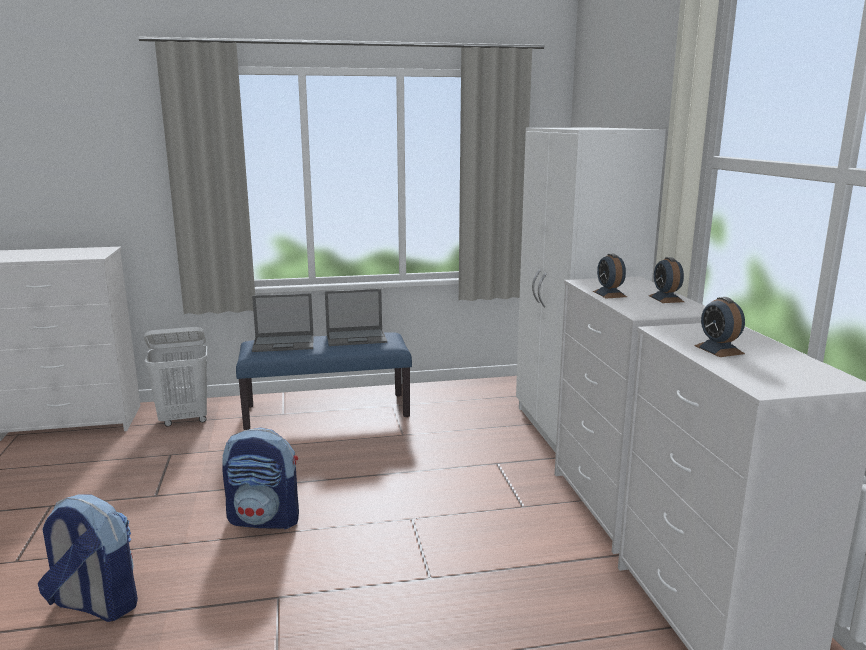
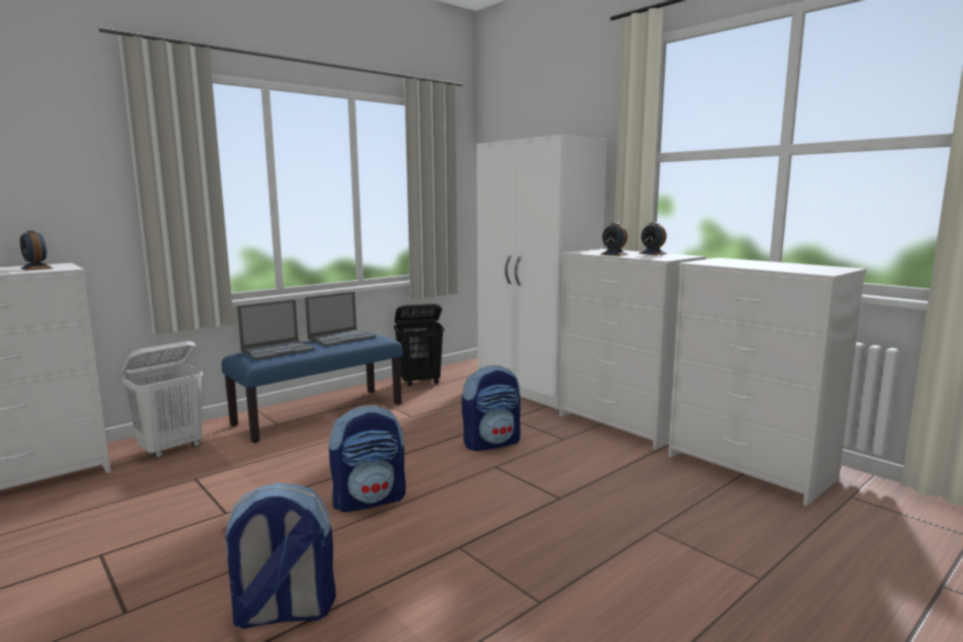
camera: 30 degrees left, 5 degrees down
alarm clock [694,297,745,357] -> alarm clock moved to [20,230,53,270]
none -> black laundry basket [394,304,444,387]
none -> backpack [462,365,521,451]

